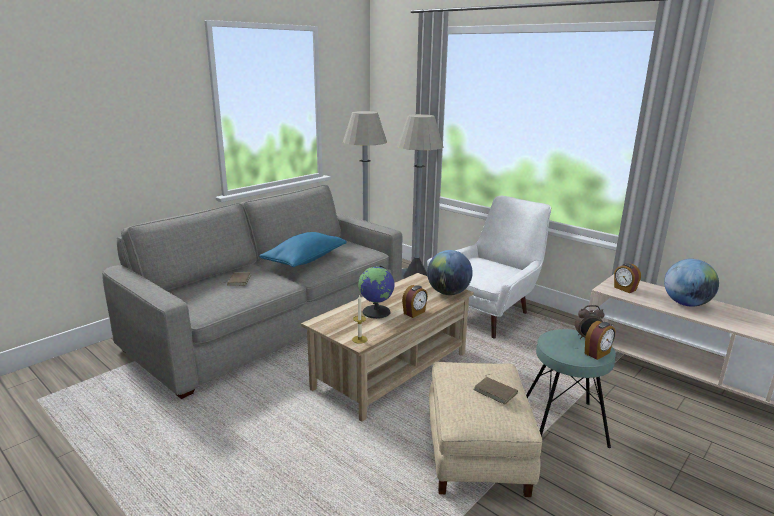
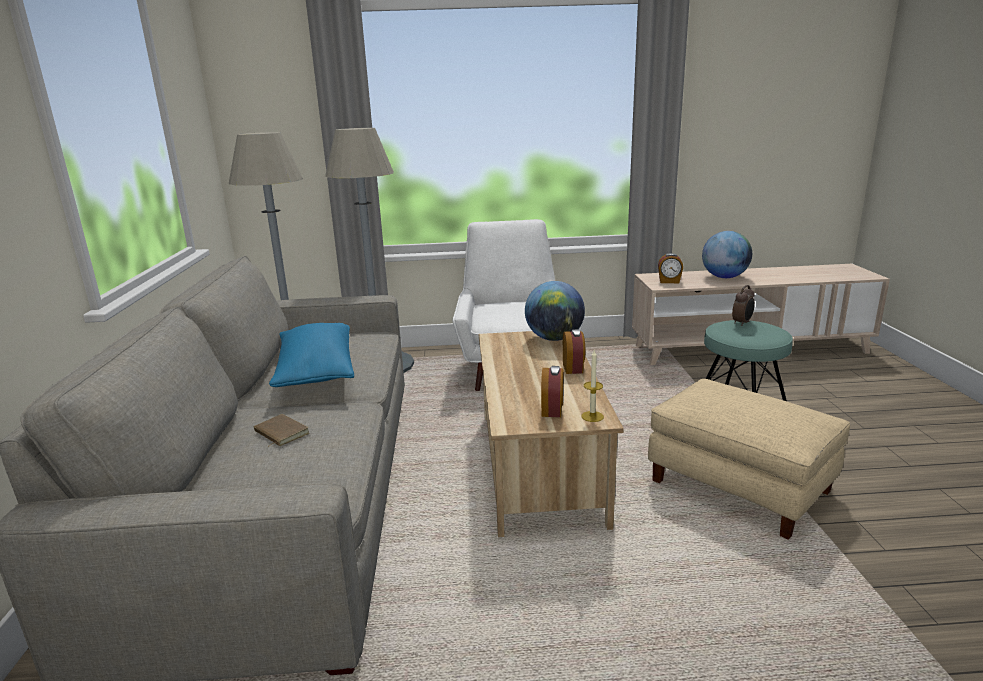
camera: 45 degrees left, 0 degrees up
globe [358,266,394,319] -> none
brown book [474,374,518,405] -> none
alarm clock [585,321,615,360] -> alarm clock moved to [541,366,564,417]

